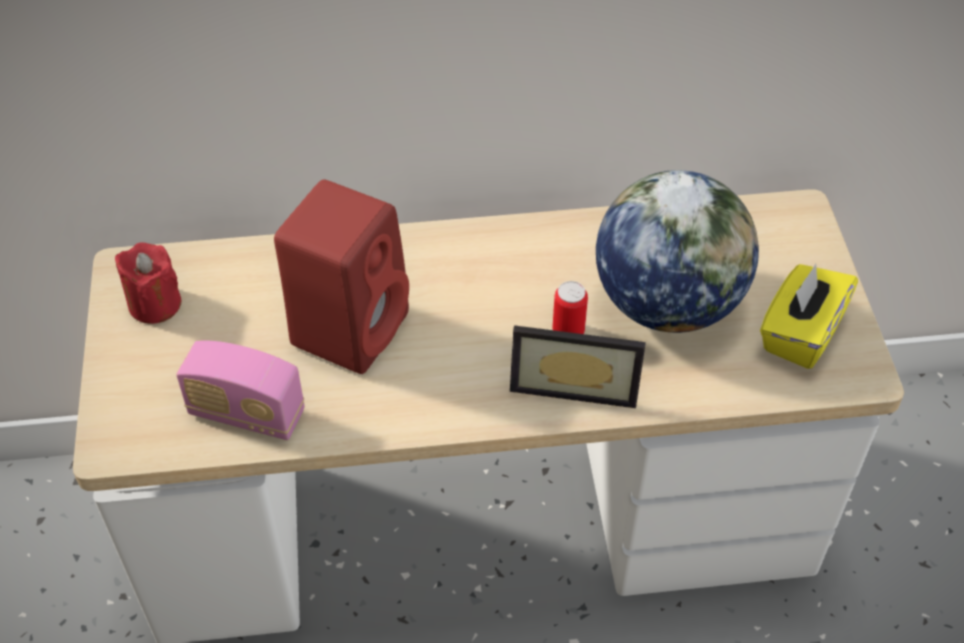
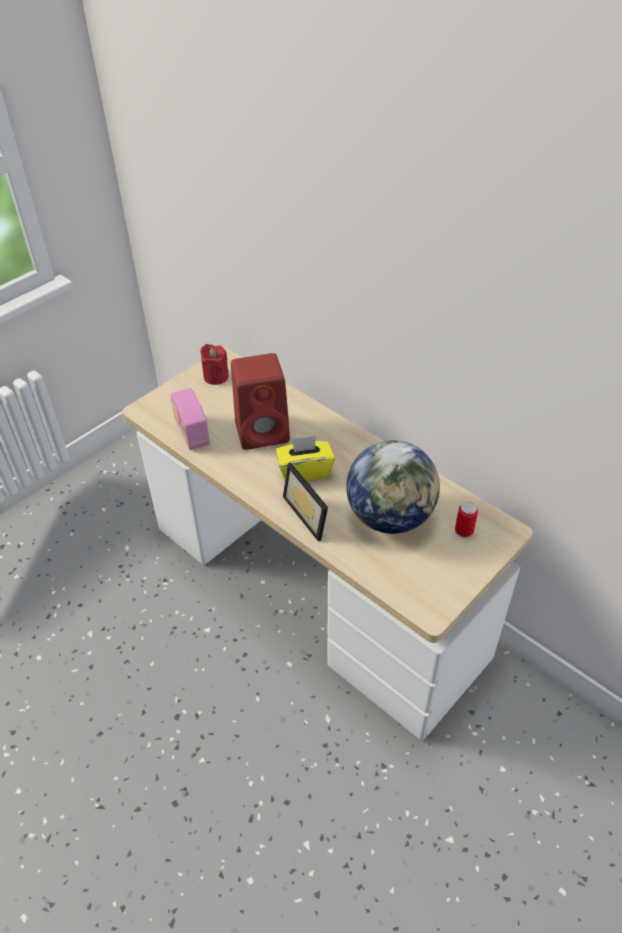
camera: 50 degrees right, 5 degrees down
can [552,281,588,334] -> can moved to [455,502,478,539]
yellow tissue box [760,264,858,369] -> yellow tissue box moved to [276,436,335,481]

